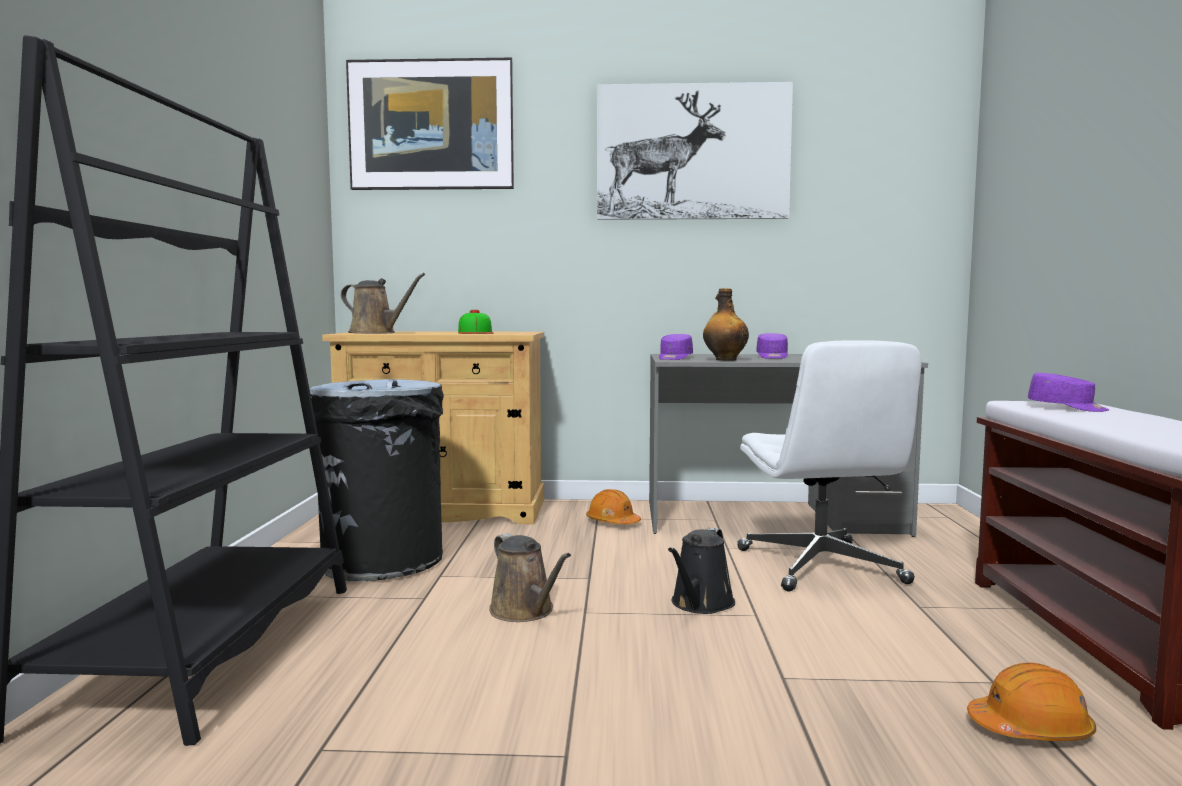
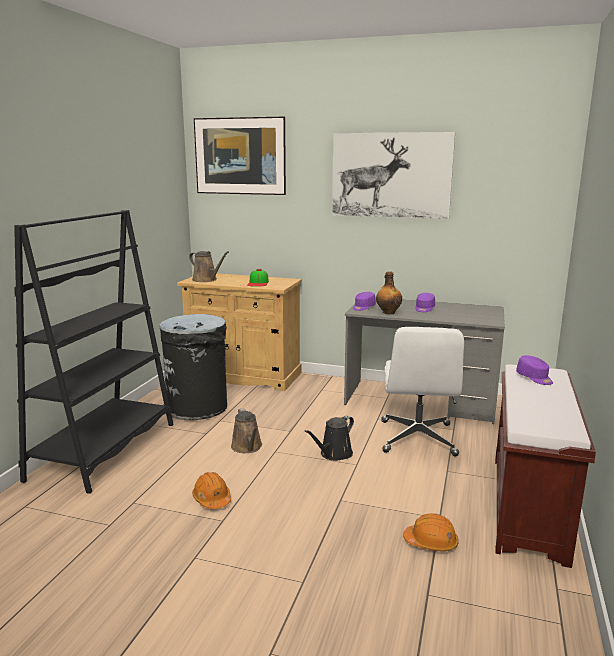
camera: 15 degrees right, 10 degrees up
orange hard hat [586,489,641,524] -> orange hard hat moved to [192,472,231,509]

